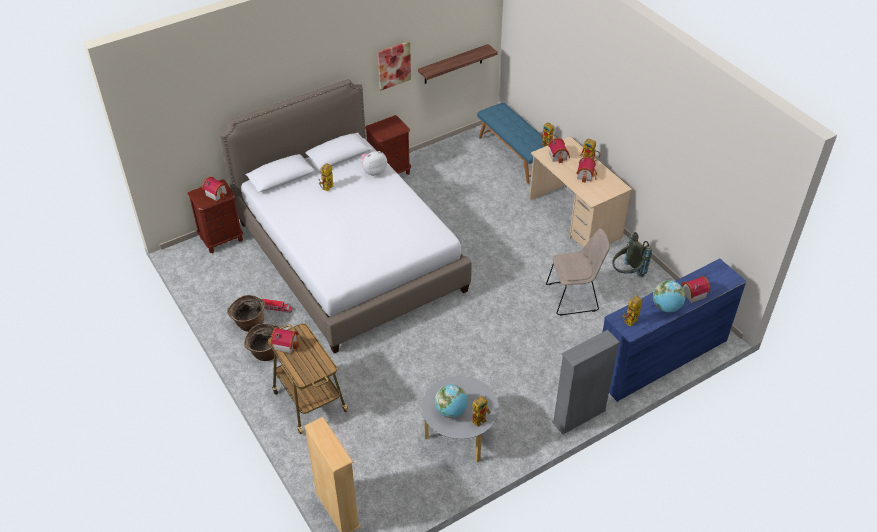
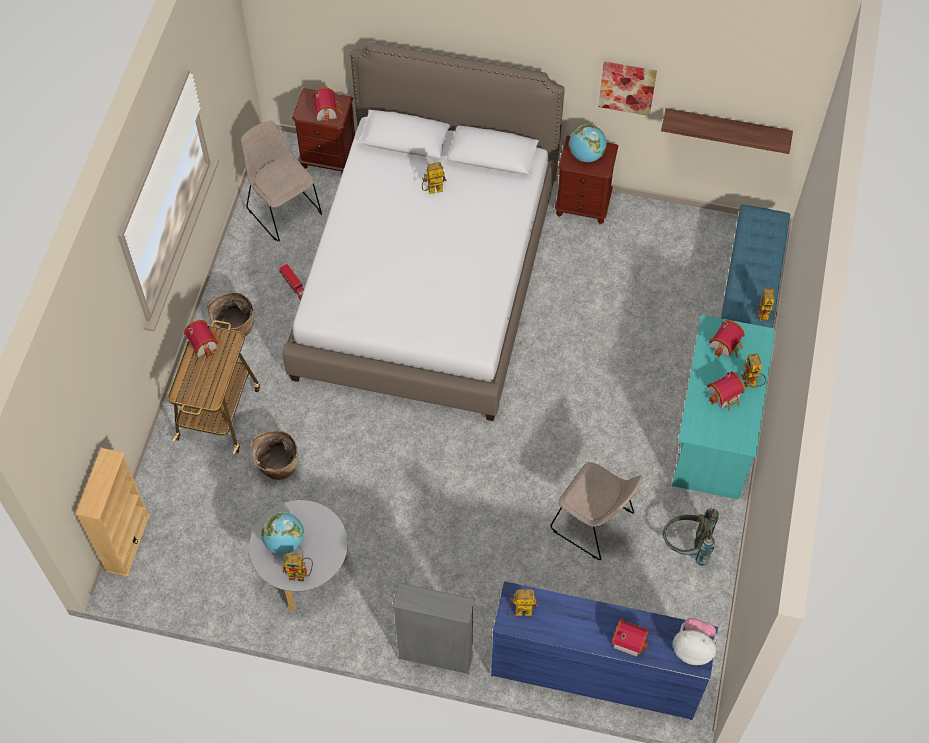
camera: 45 degrees right, 15 degrees up
basket [227,295,265,332] -> basket moved to [250,431,298,480]
plush toy [361,151,387,176] -> plush toy moved to [673,618,717,665]
beige desk [529,136,632,248] -> turquoise desk [672,315,775,500]
globe [653,280,686,312] -> globe moved to [569,125,606,162]
none -> beige chair [241,120,322,242]

